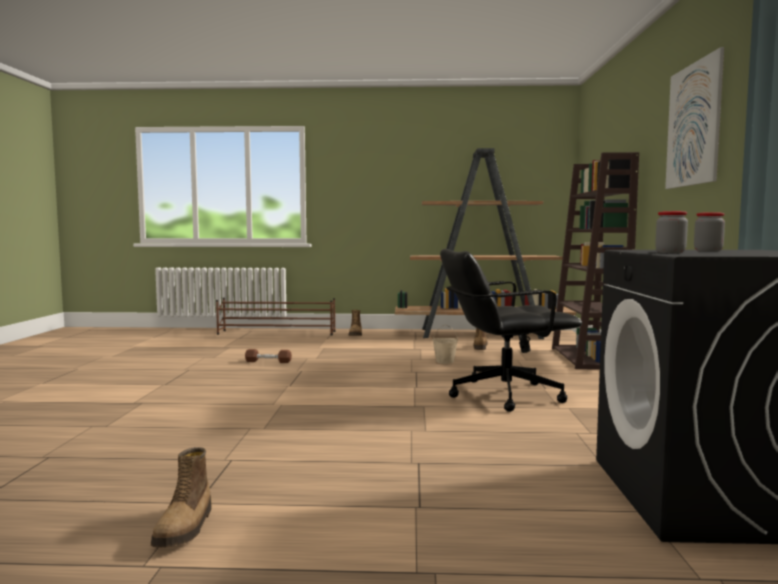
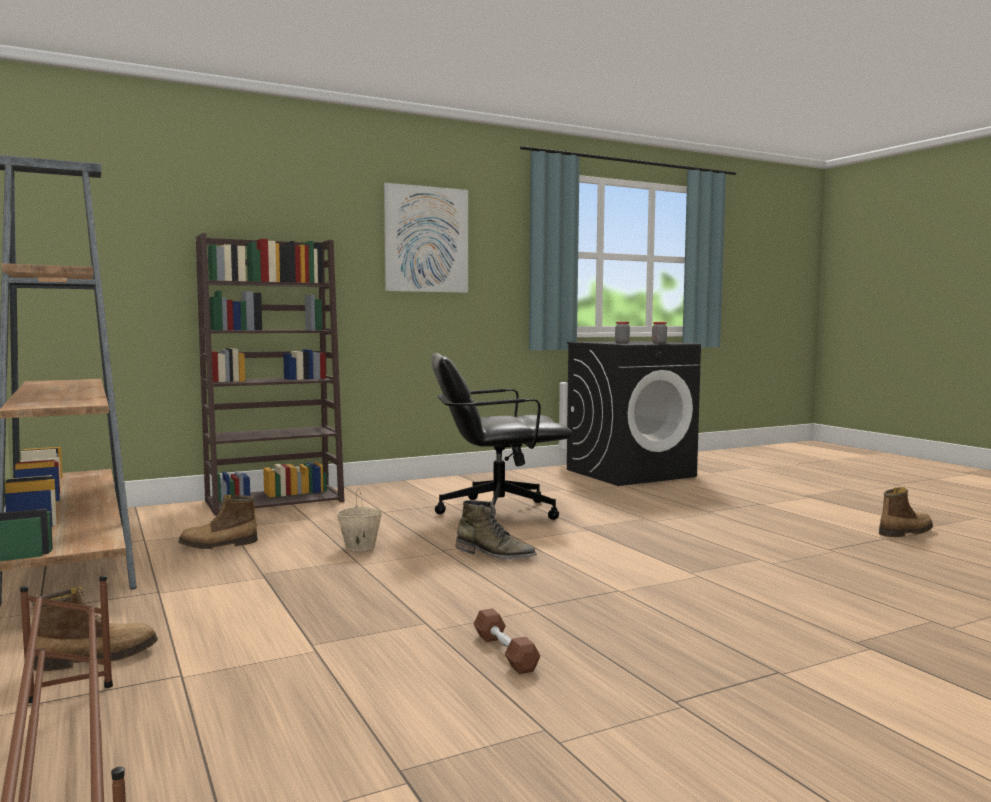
camera: 120 degrees left, 0 degrees up
black office chair [440,249,582,412] -> black office chair turned 120 degrees clockwise [431,353,572,520]
none -> green boot [455,500,537,559]

